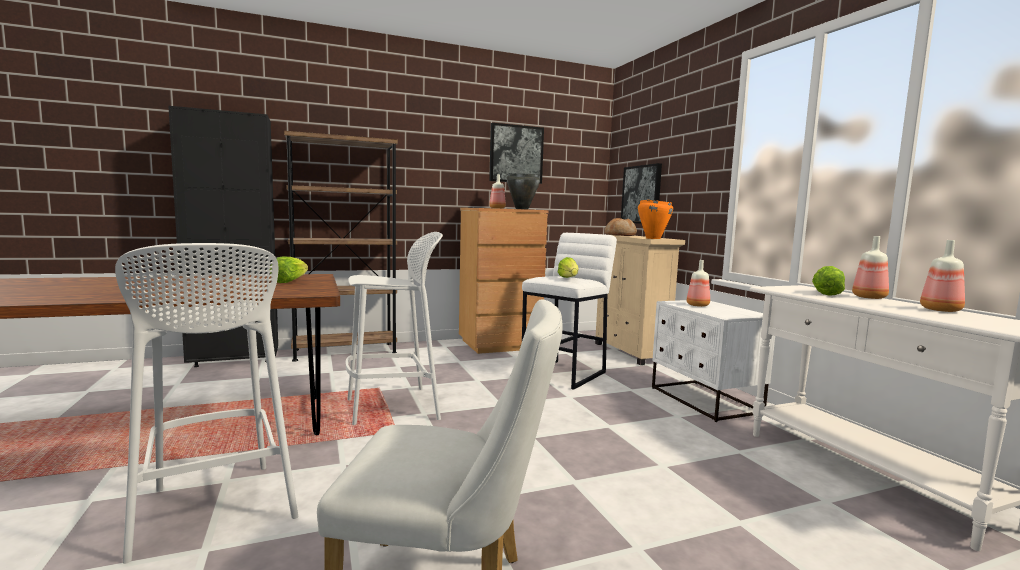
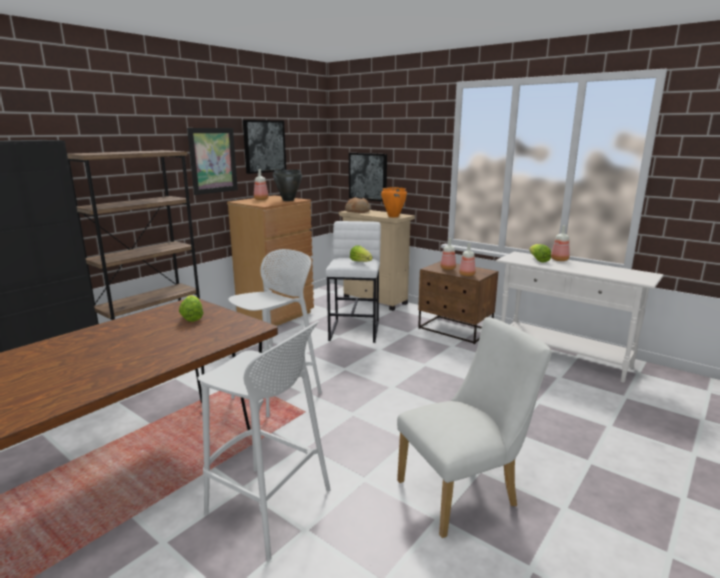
camera: 30 degrees left, 10 degrees up
white nightstand [652,300,775,422] -> brown nightstand [418,261,499,344]
bottle [920,240,965,312] -> bottle moved to [459,243,476,276]
none -> picture [187,128,238,195]

